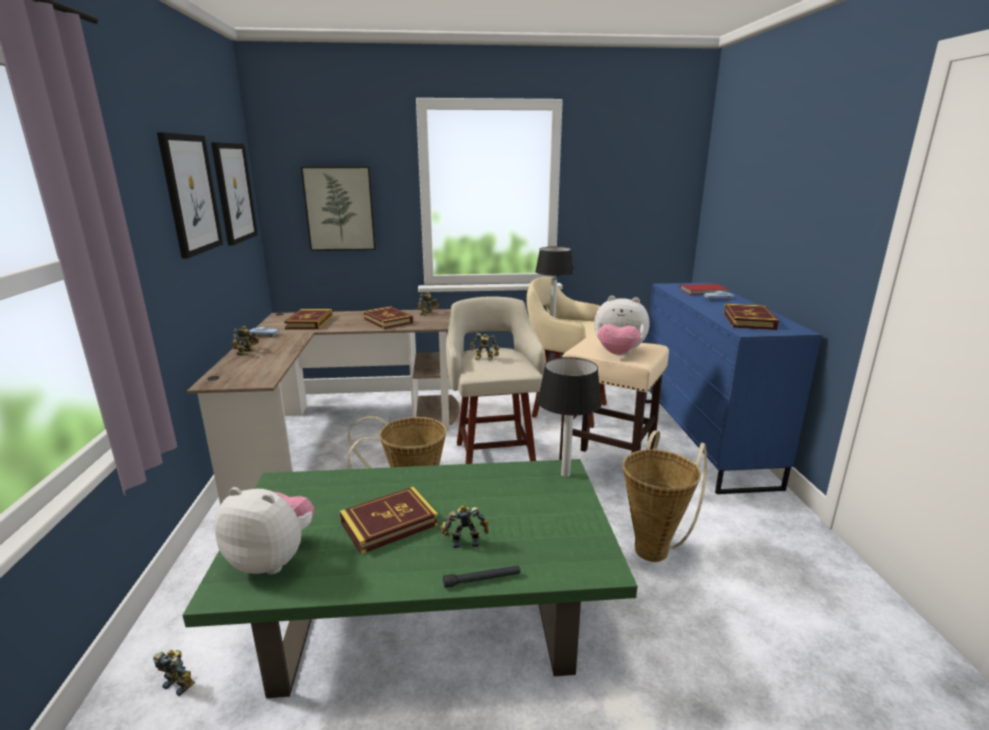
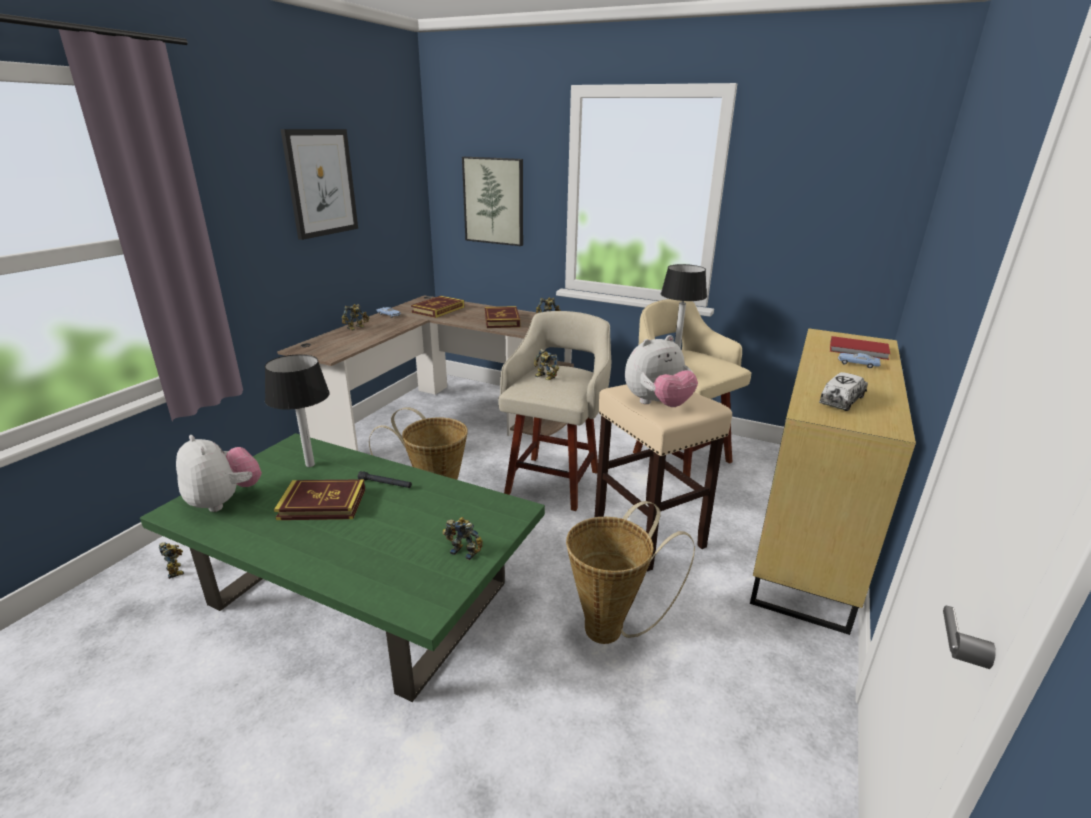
camera: 30 degrees right, 5 degrees up
picture [211,142,258,246] -> none
toy robot [441,505,489,548] -> toy robot moved to [443,517,483,560]
black flashlight [443,565,520,588] -> black flashlight moved to [358,471,412,488]
table lamp [537,357,602,477] -> table lamp moved to [265,354,330,467]
plush toy [594,296,649,355] -> plush toy turned 75 degrees counterclockwise [625,335,698,407]
blue dresser [645,283,822,494] -> beige dresser [750,328,916,635]
book [723,304,779,330] -> toy truck [819,372,868,411]

